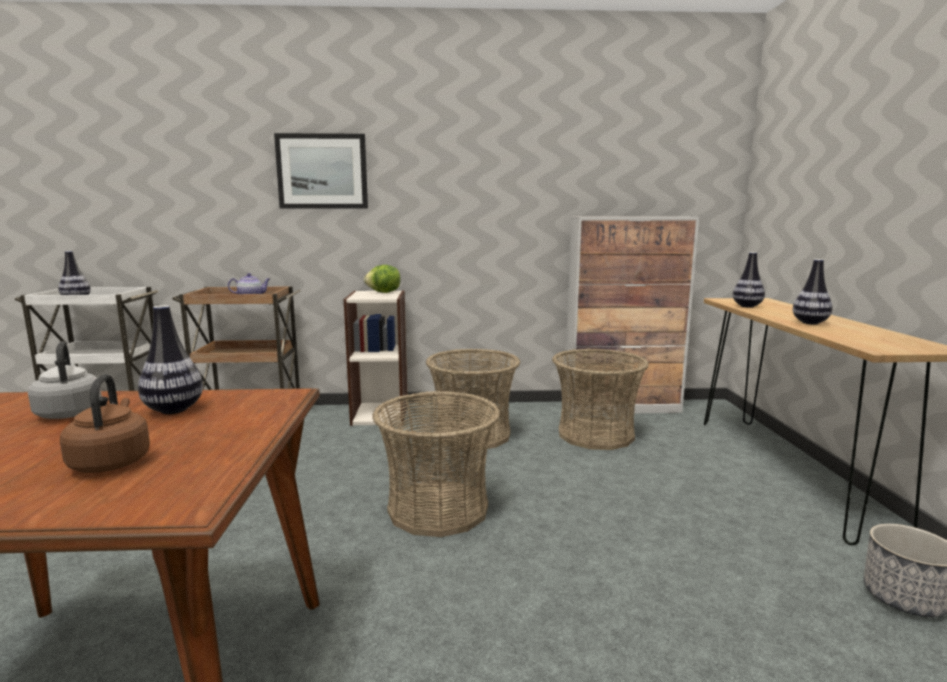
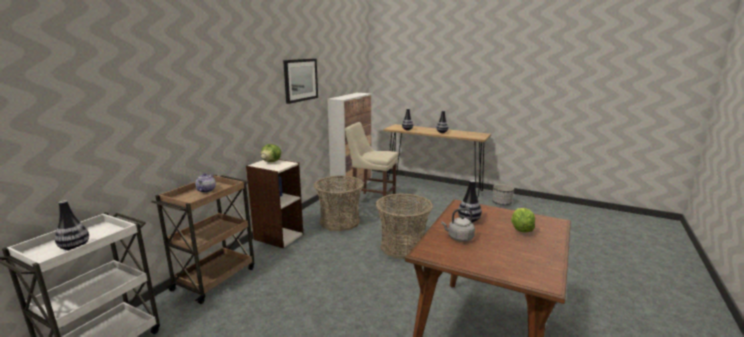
camera: 60 degrees left, 5 degrees up
brown kettle [60,374,150,473] -> lettuce [511,208,535,233]
picture [274,133,368,209] -> picture moved to [283,59,318,104]
basket [552,349,649,450] -> beige chair [345,122,398,208]

